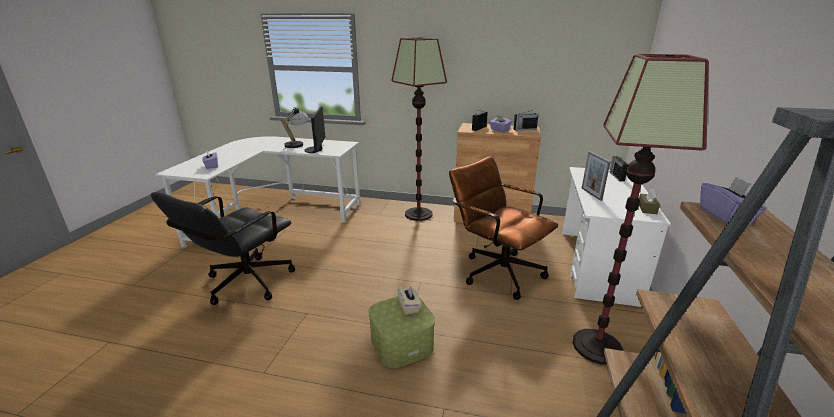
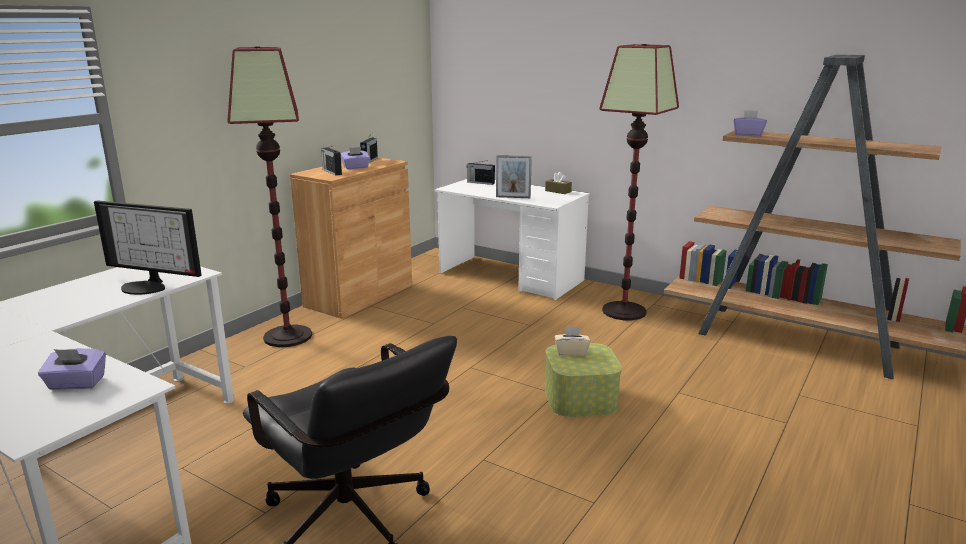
camera: 70 degrees left, 5 degrees down
table lamp [281,107,309,150] -> none
brown office chair [449,156,558,300] -> none

